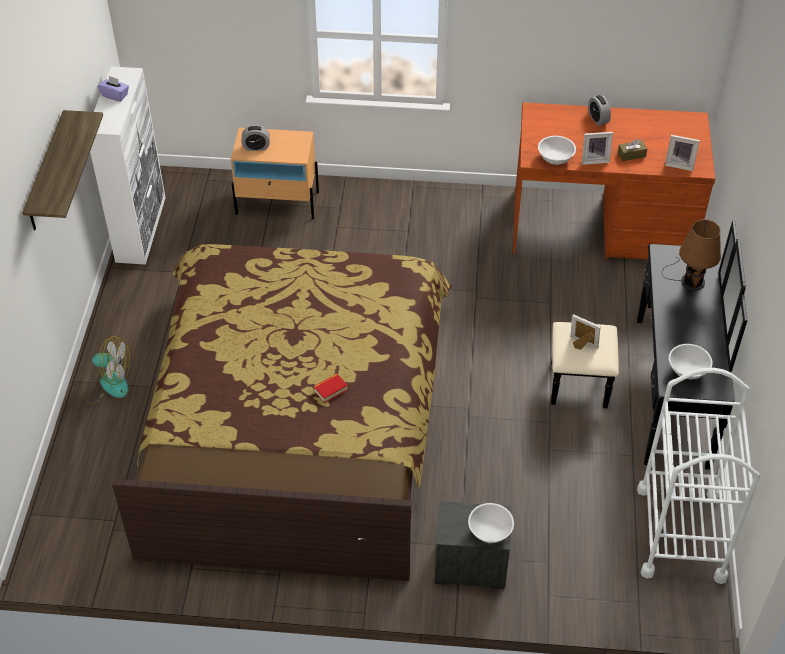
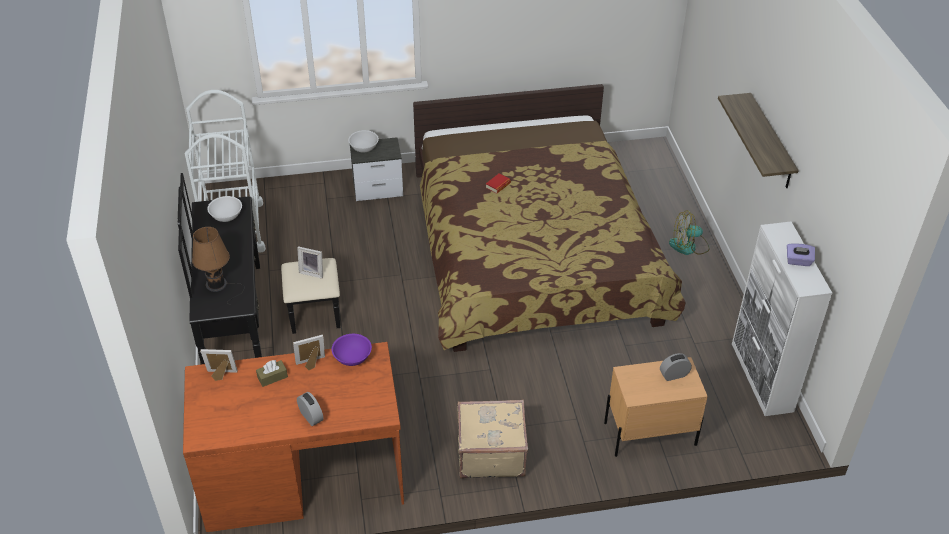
camera: 165 degrees right, 5 degrees down
white bowl [538,136,576,165] -> purple bowl [332,334,372,366]
none -> beige suitcase [457,400,528,479]

